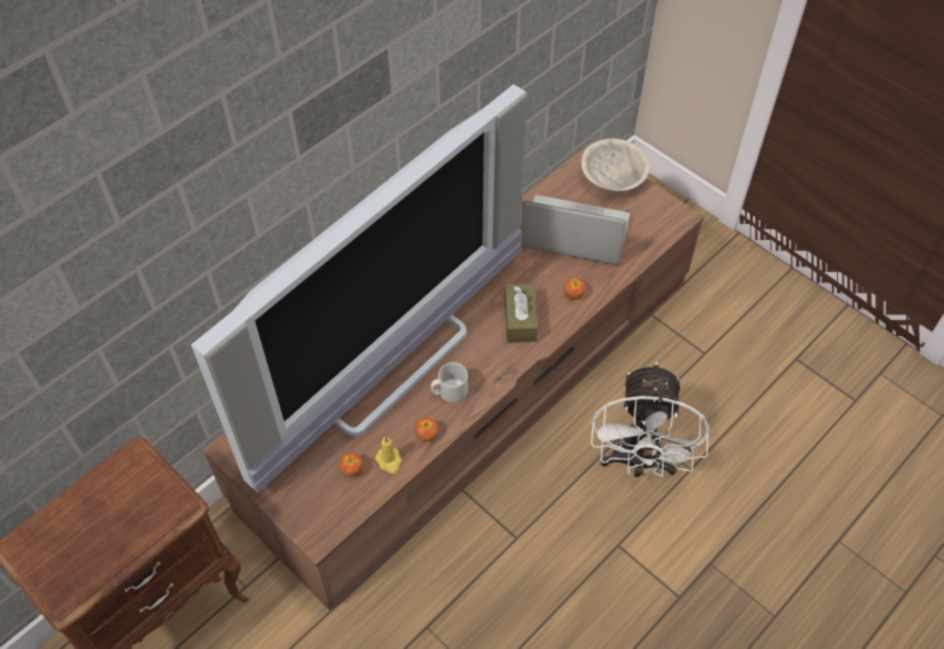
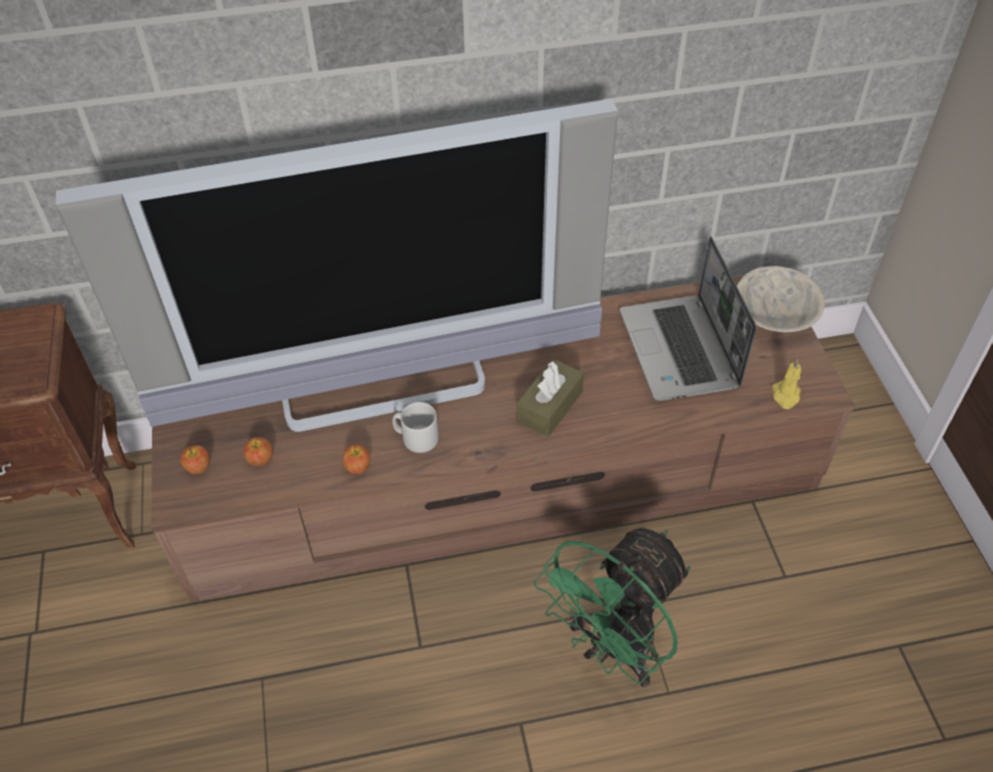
camera: 35 degrees right, 5 degrees down
yellow candle [375,437,402,474] -> yellow candle moved to [772,358,801,409]
laptop [521,195,630,265] -> laptop turned 150 degrees counterclockwise [620,237,756,401]
apple [564,278,586,300] -> apple moved to [180,445,210,474]
white fan [591,362,709,478] -> green fan [534,528,691,687]

